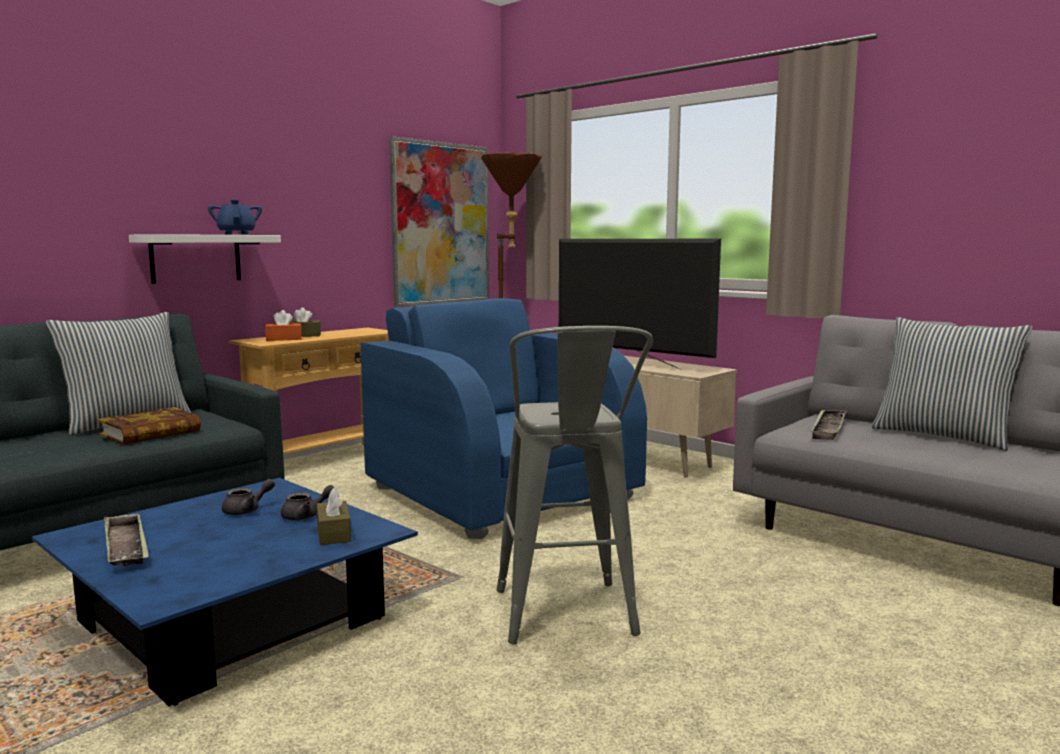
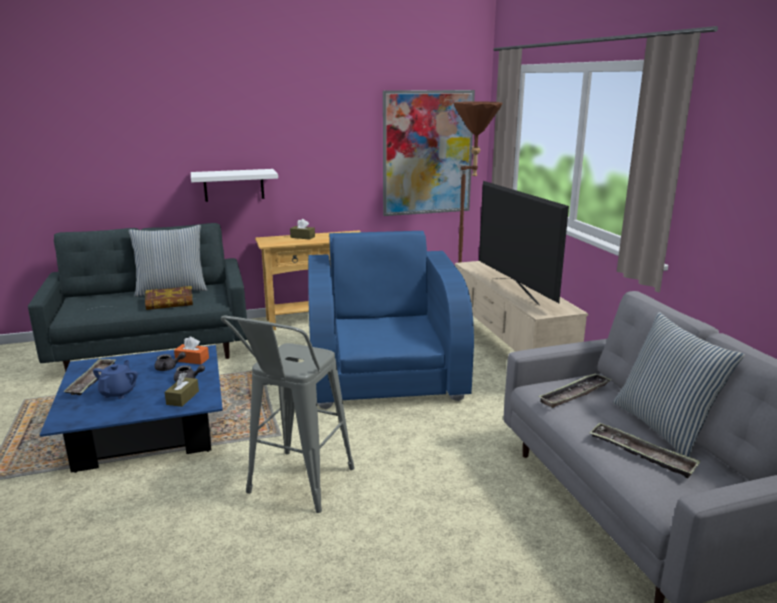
camera: 30 degrees right, 10 degrees up
blue teapot [208,200,262,235] -> blue teapot moved to [93,360,138,399]
orange tissue box [265,310,302,341] -> orange tissue box moved to [174,337,209,365]
none -> tray [589,423,701,478]

